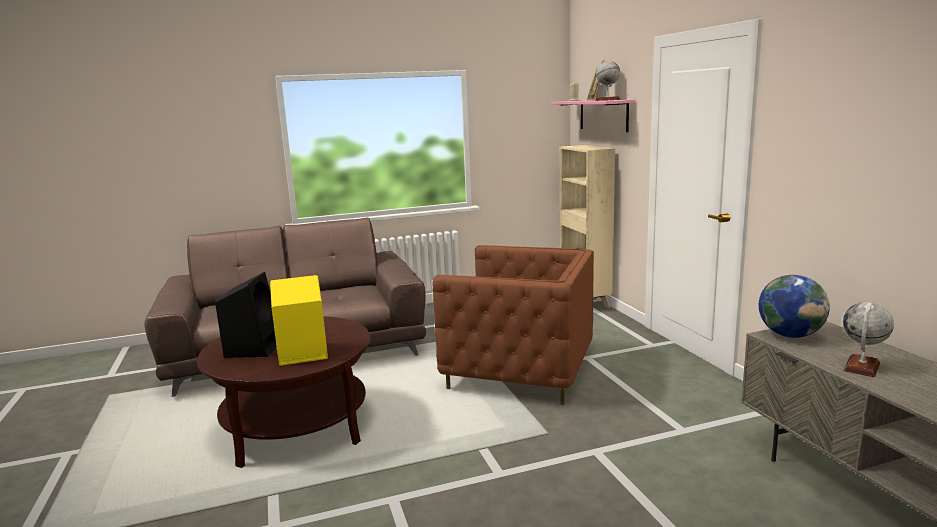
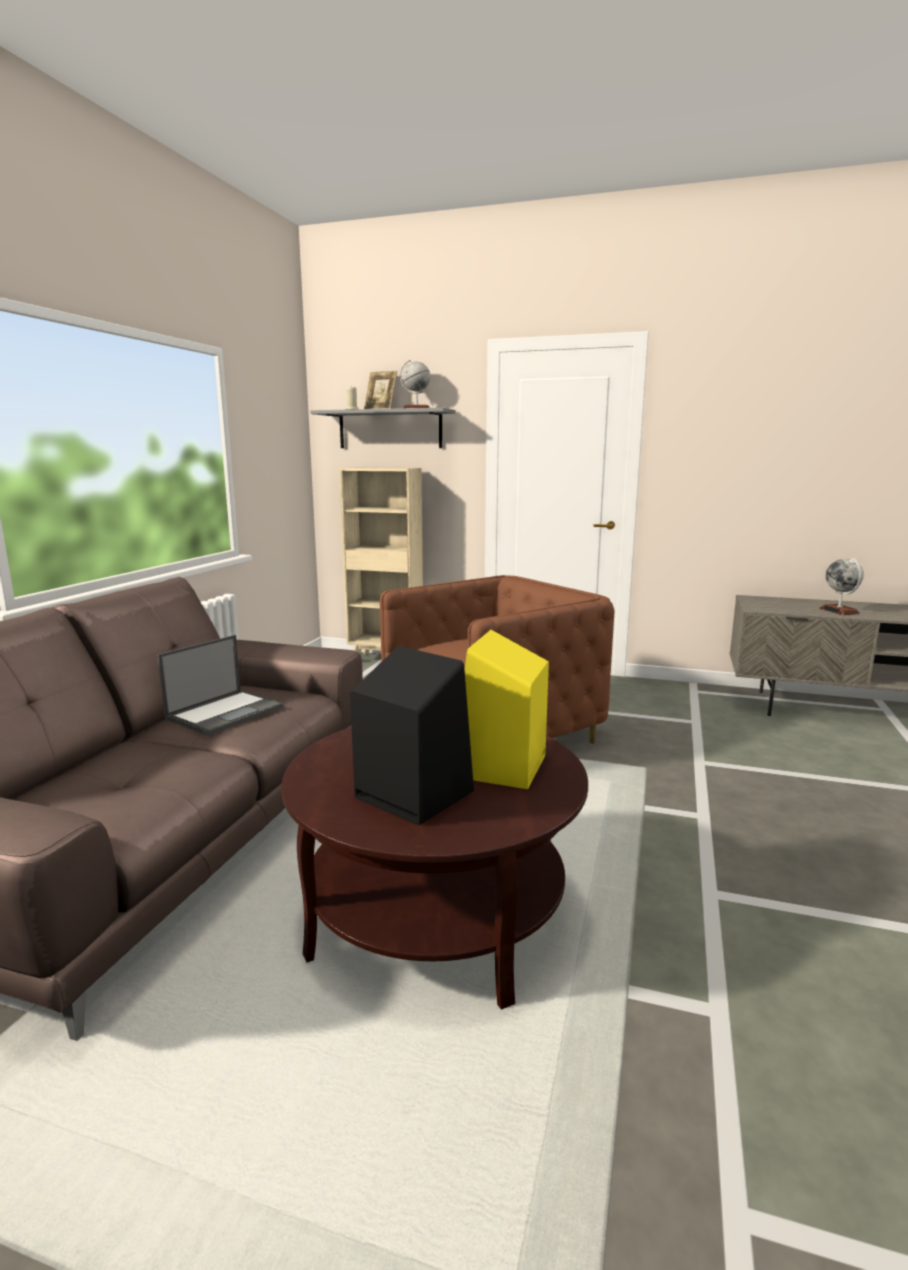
camera: 55 degrees left, 0 degrees up
pink shelf [551,100,636,132] -> grey shelf [310,408,455,448]
globe [759,275,830,338] -> none
none -> laptop [157,635,284,736]

